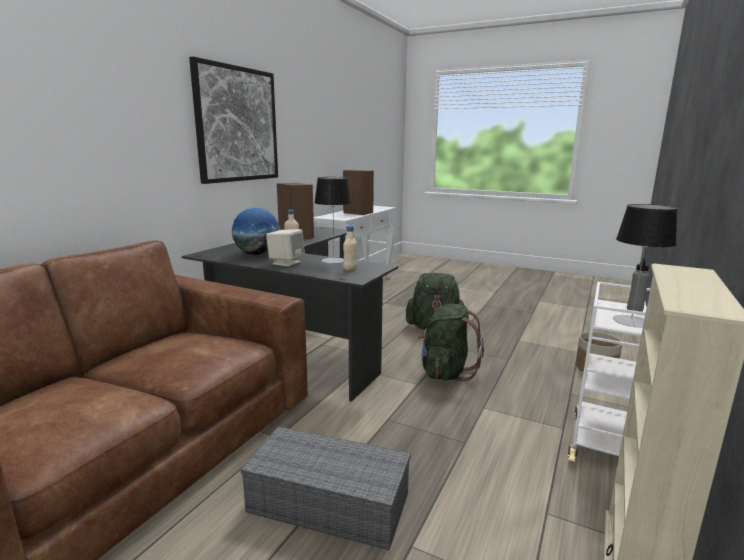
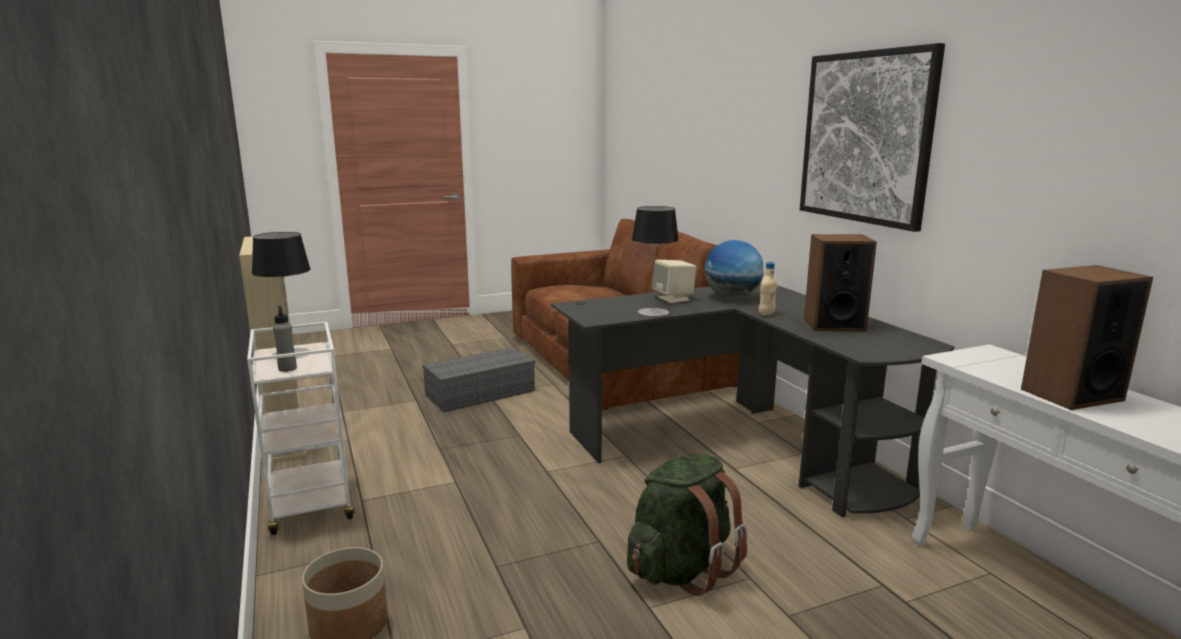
camera: 130 degrees right, 0 degrees up
beige bottle [343,226,357,271] -> none
green backpack [418,304,484,382] -> none

